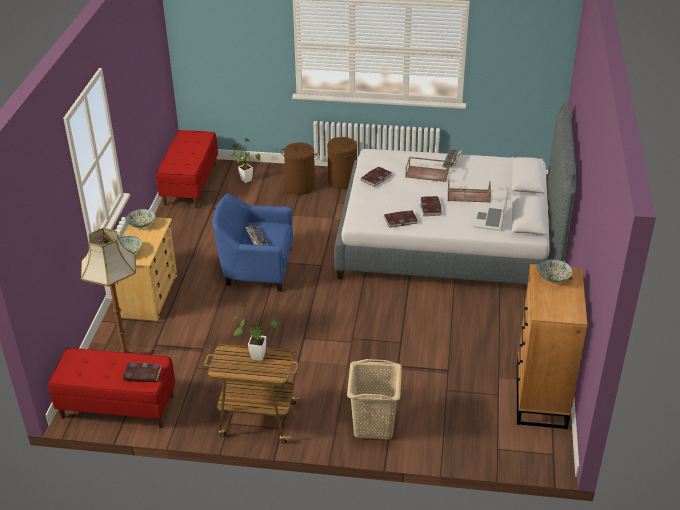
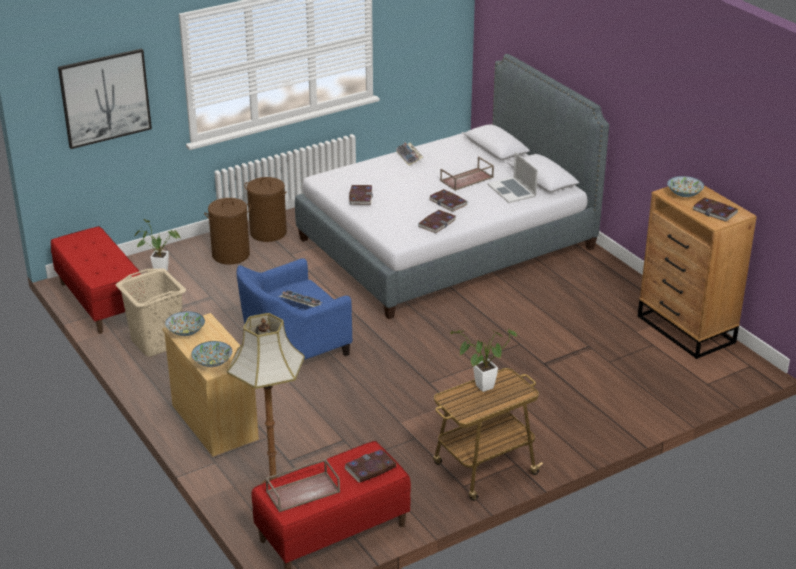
camera: 40 degrees left, 5 degrees down
beige laundry basket [347,359,402,439] -> beige laundry basket moved to [116,268,186,357]
brown tray [405,157,450,182] -> brown tray moved to [265,459,340,512]
none -> picture [58,49,152,149]
none -> book [693,197,738,222]

